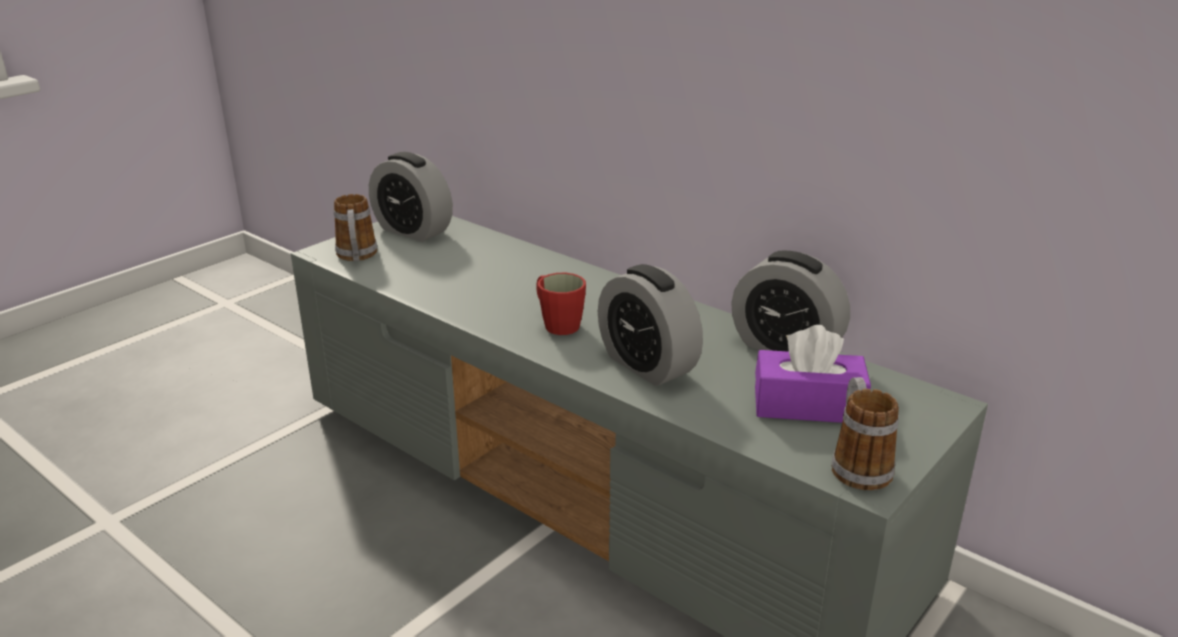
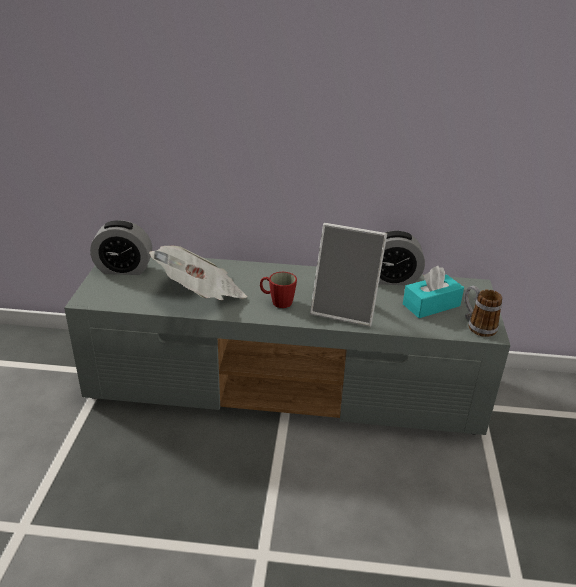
camera: 35 degrees left, 5 degrees up
mug [334,194,377,261] -> none
alarm clock [598,264,703,386] -> picture frame [310,223,387,327]
purple tissue box [755,325,871,423] -> turquoise tissue box [403,266,464,318]
none -> newspaper [149,246,247,300]

